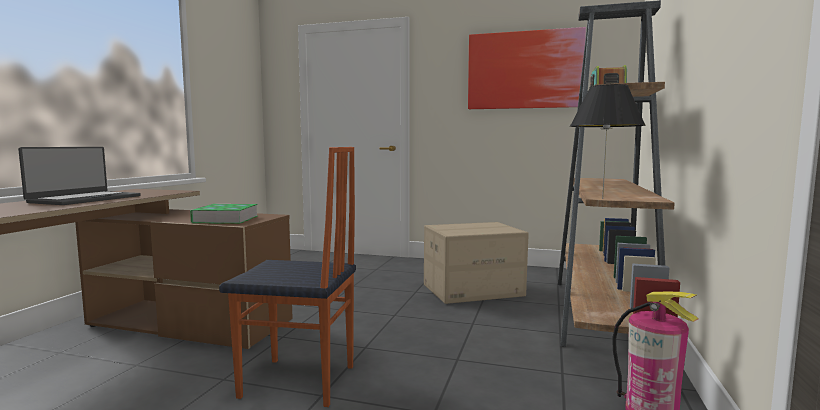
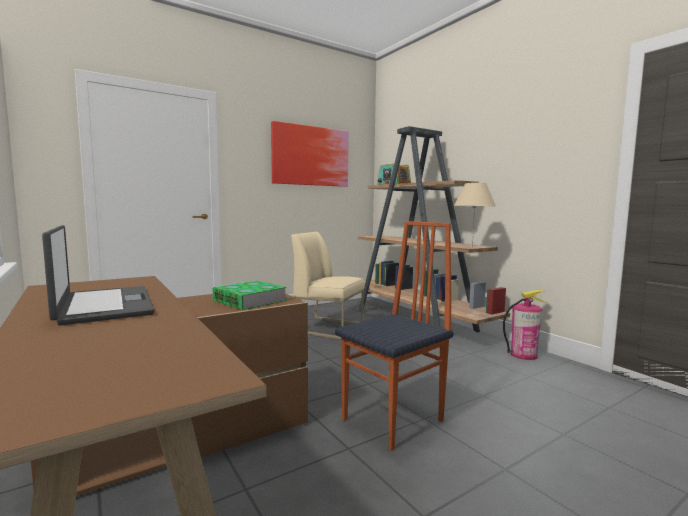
camera: 50 degrees left, 0 degrees up
cardboard box [424,222,529,304] -> beige chair [291,232,364,340]
black table lamp [570,84,645,199] -> beige table lamp [454,183,496,248]

